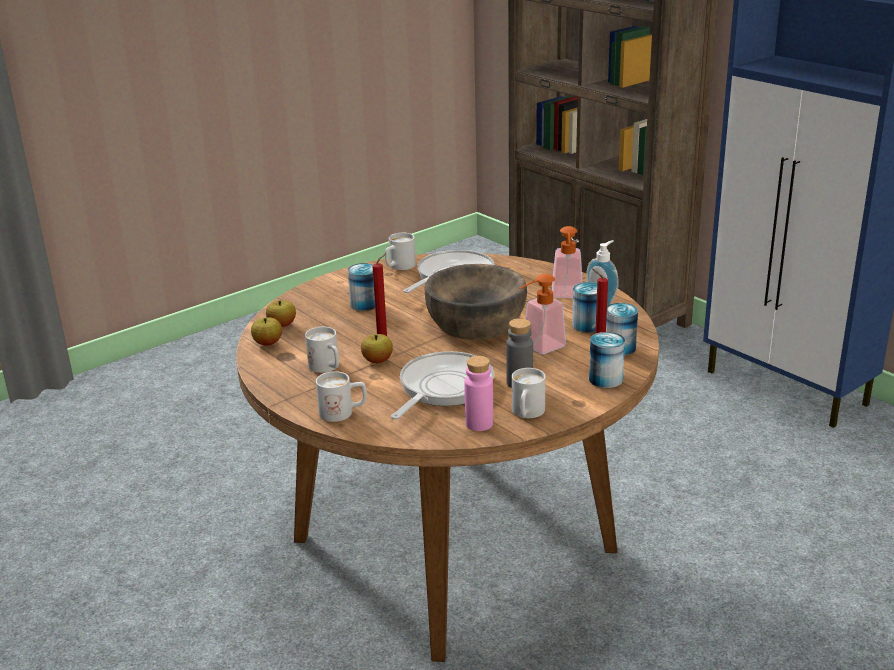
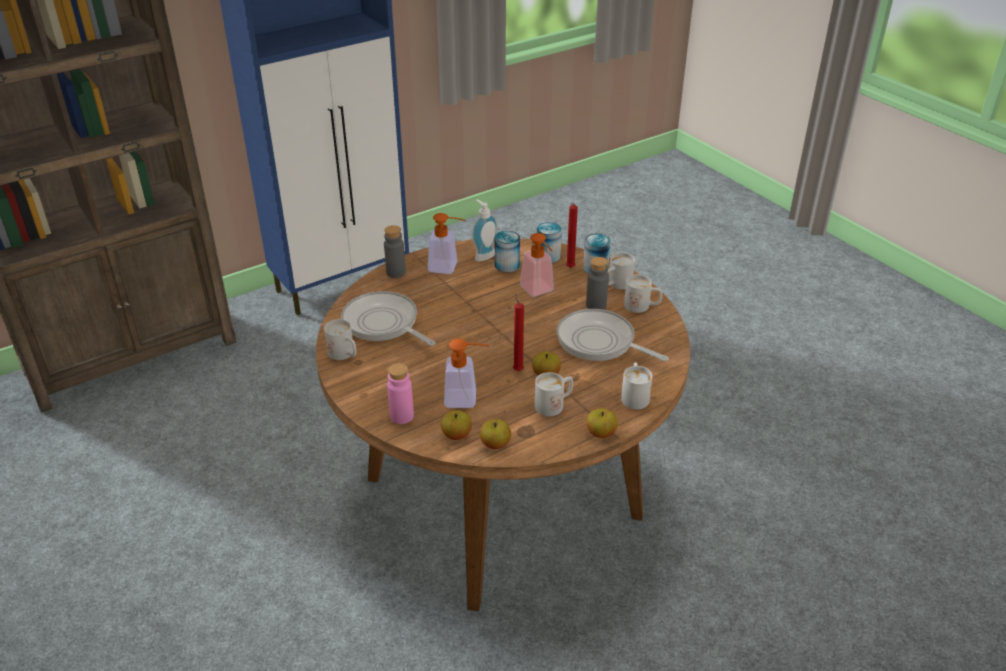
camera: 85 degrees left, 10 degrees up
can [347,263,375,311] -> none
brown bowl [425,264,527,340] -> none
pink bottle [464,356,493,431] -> pink bottle moved to [387,363,414,424]
none -> grey bottle [384,225,406,278]
none -> soap dispenser [444,339,489,408]
none -> apple [586,408,618,438]
none -> white mug [607,252,635,289]

